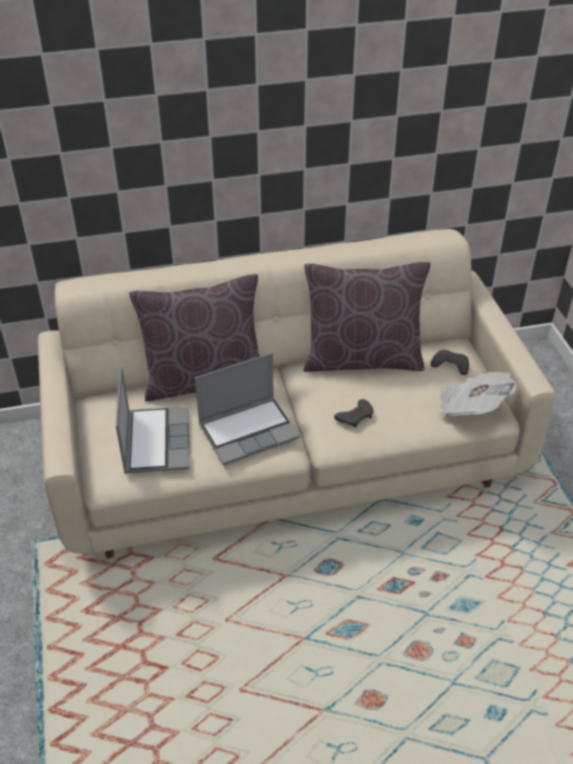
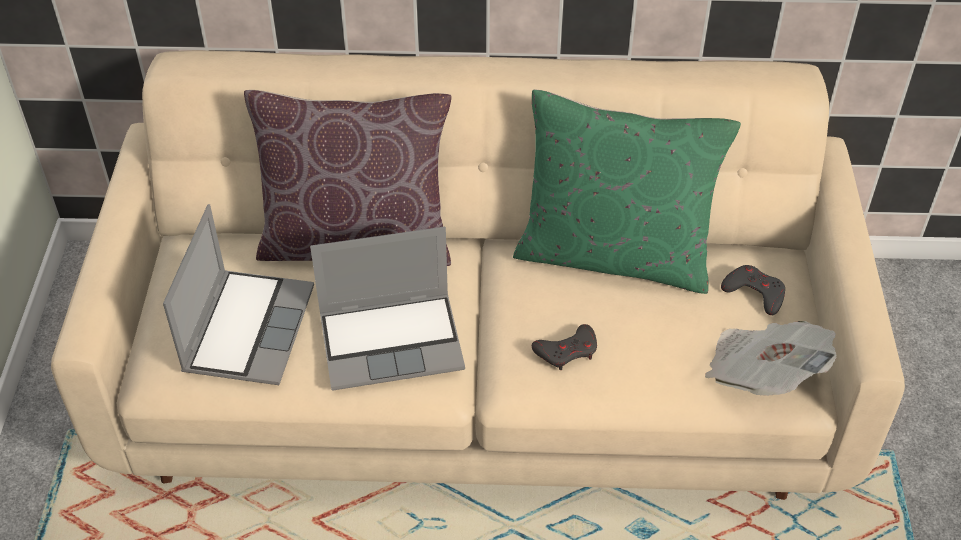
camera: 15 degrees right, 5 degrees up
brown pillow [304,262,431,372] -> green pillow [513,90,741,294]

